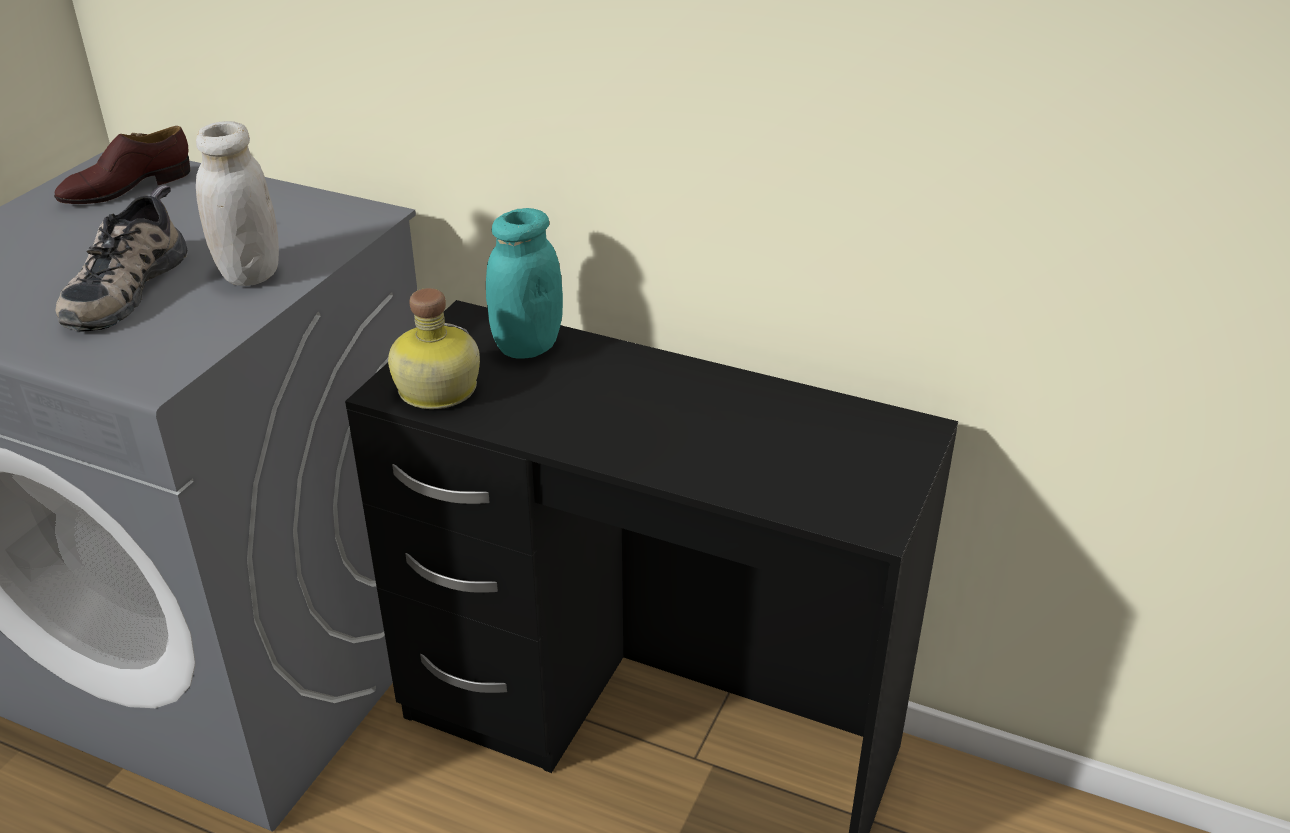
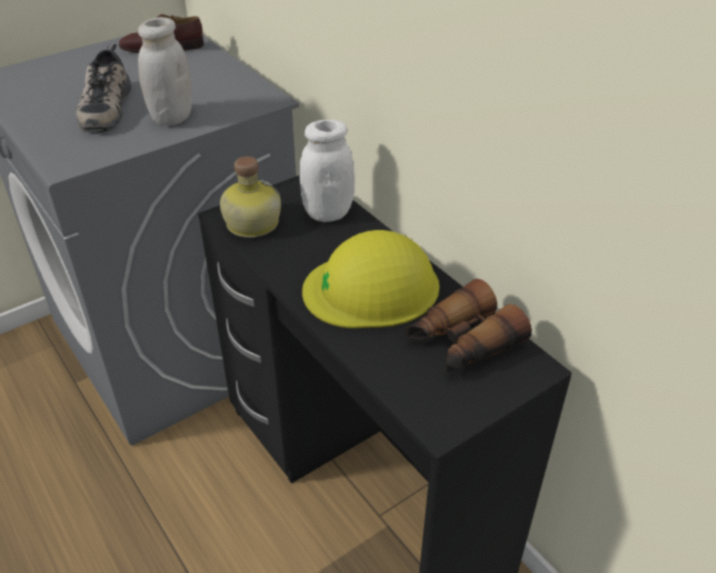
camera: 30 degrees right, 5 degrees up
shoe [56,185,188,331] -> shoe turned 45 degrees counterclockwise [76,43,132,133]
turquoise jar [486,208,563,359] -> white jar [299,119,355,222]
none -> yellow hard hat [302,230,440,328]
none -> binoculars [406,279,532,373]

